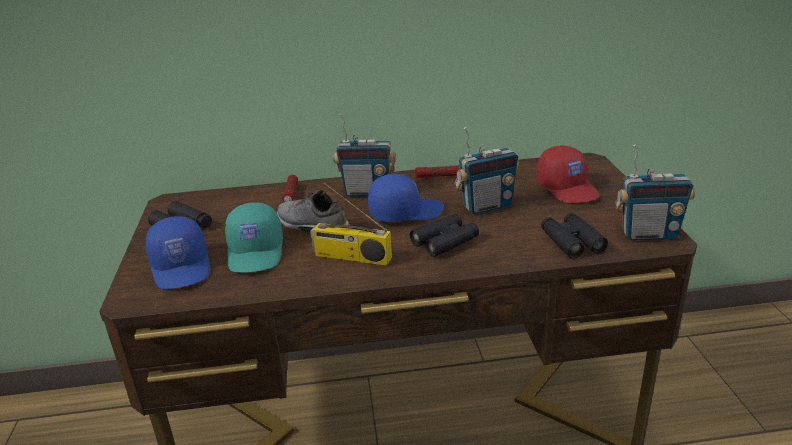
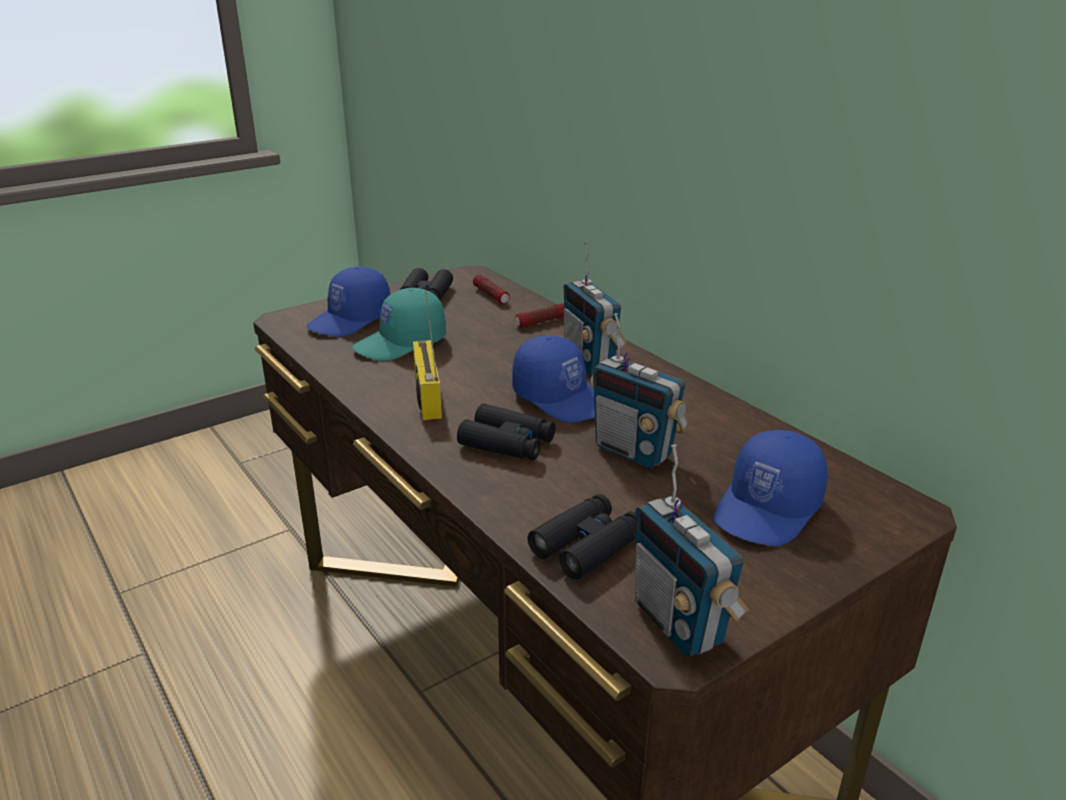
camera: 60 degrees right, 0 degrees up
grey shoe [277,190,350,232] -> none
flashlight [416,165,460,178] -> flashlight moved to [473,274,510,304]
red cap [536,145,600,203] -> blue cap [713,430,828,546]

